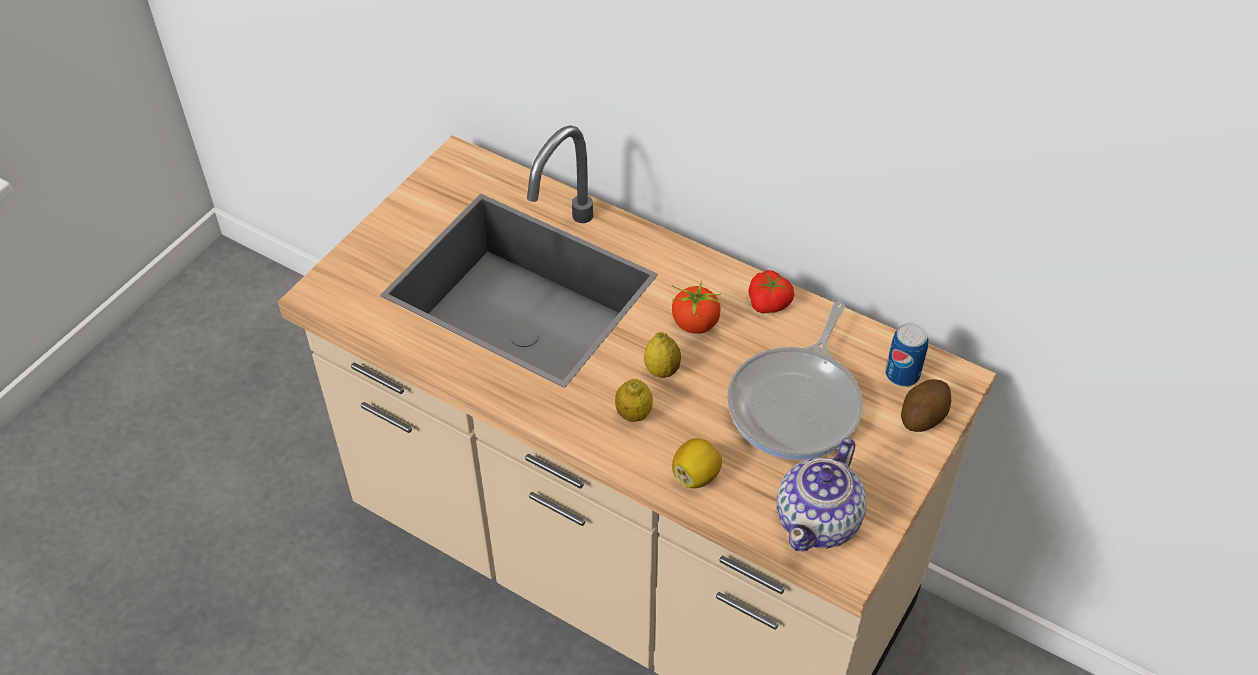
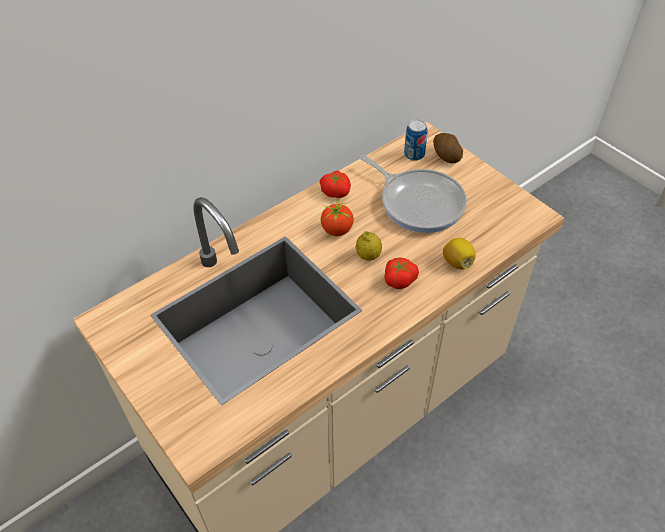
camera: 70 degrees left, 0 degrees up
lemon [615,379,653,422] -> tomato [384,257,419,289]
teapot [777,438,867,552] -> none

